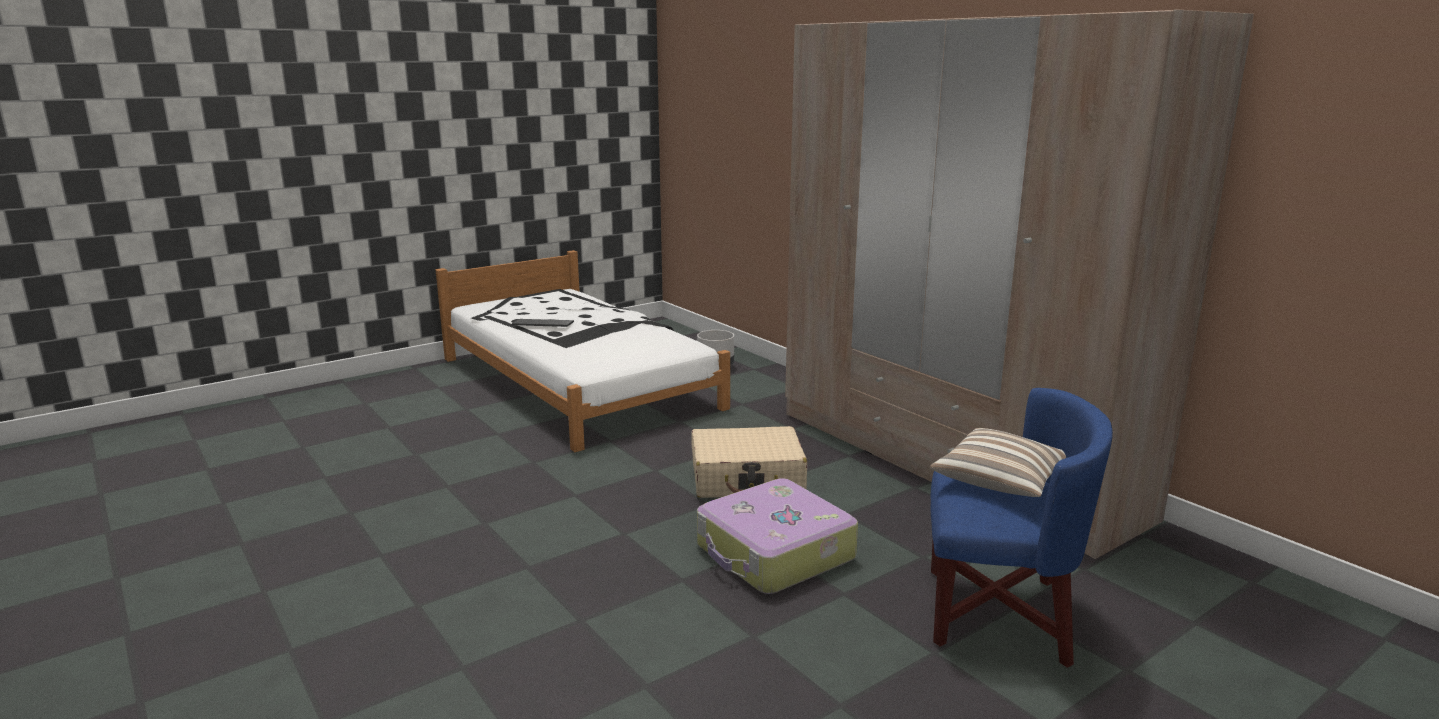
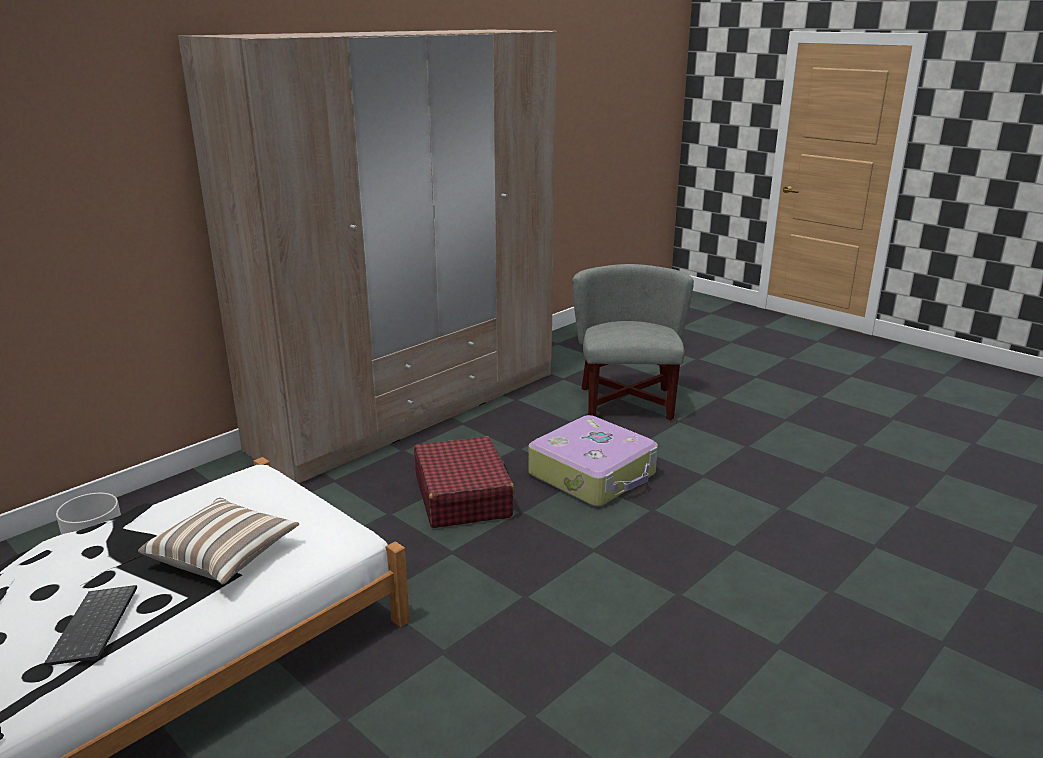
camera: 100 degrees left, 5 degrees up
beige suitcase [691,426,807,498] -> red suitcase [414,436,514,528]
pillow [930,428,1066,497] -> pillow moved to [138,498,299,585]
blue armchair [931,388,1113,668] -> grey armchair [572,264,694,420]

